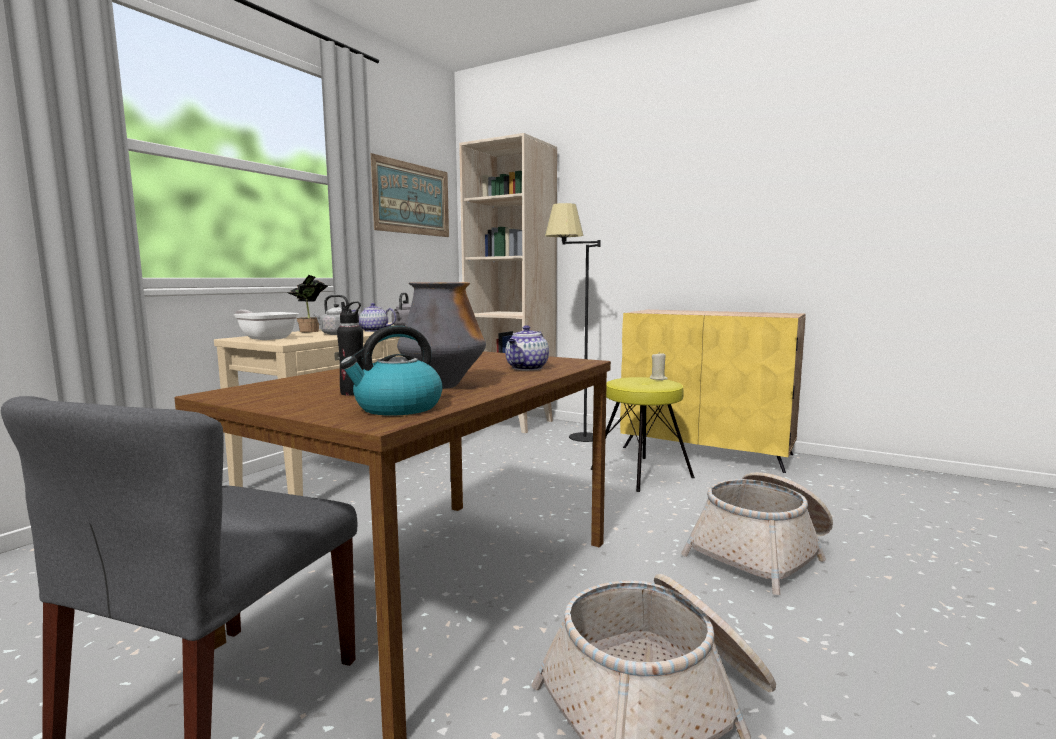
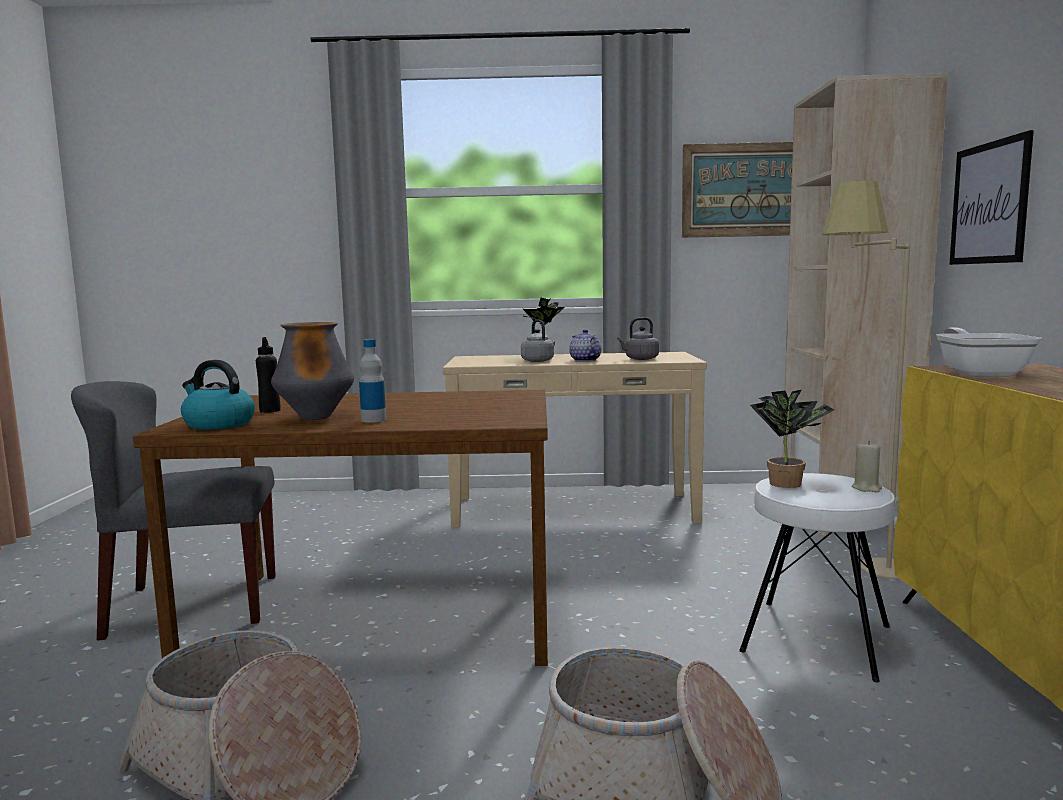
camera: 60 degrees right, 0 degrees up
frying pan [234,310,299,340] -> frying pan moved to [936,327,1042,377]
teapot [505,325,549,370] -> none
black floor lamp [545,203,601,442] -> beige floor lamp [821,180,910,579]
yellow stool [590,377,695,492] -> white stool [739,473,895,682]
none -> bottle [359,339,386,423]
none -> potted plant [750,390,834,488]
none -> picture [949,130,1034,265]

